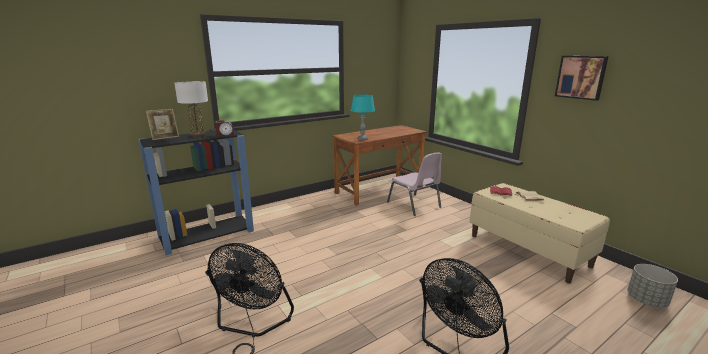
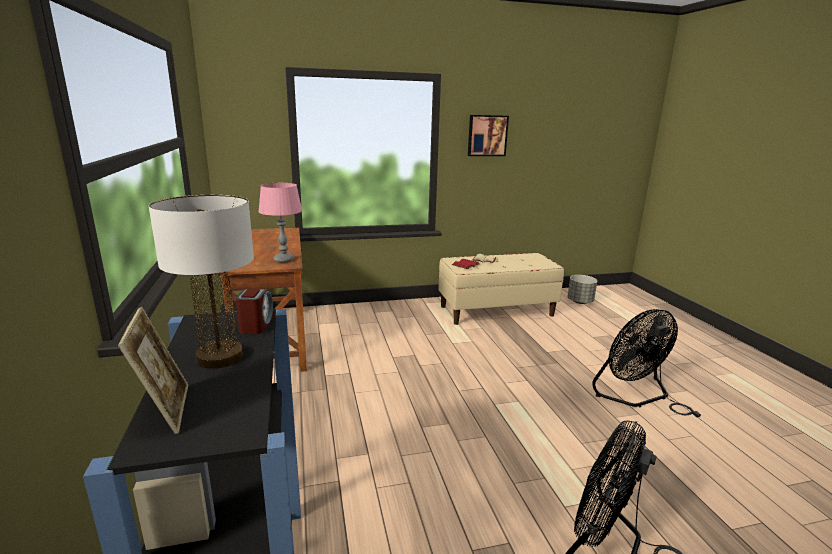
camera: 70 degrees left, 0 degrees up
turquoise table lamp [351,94,375,140] -> pink table lamp [258,183,302,263]
pink chair [387,152,442,216] -> none

